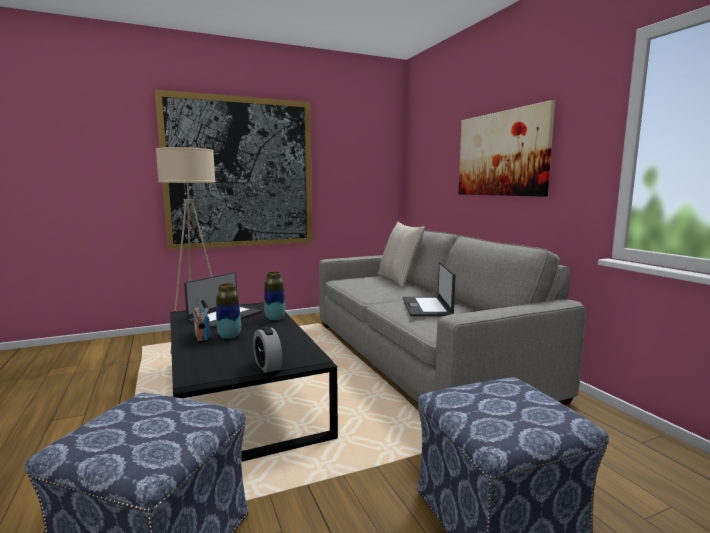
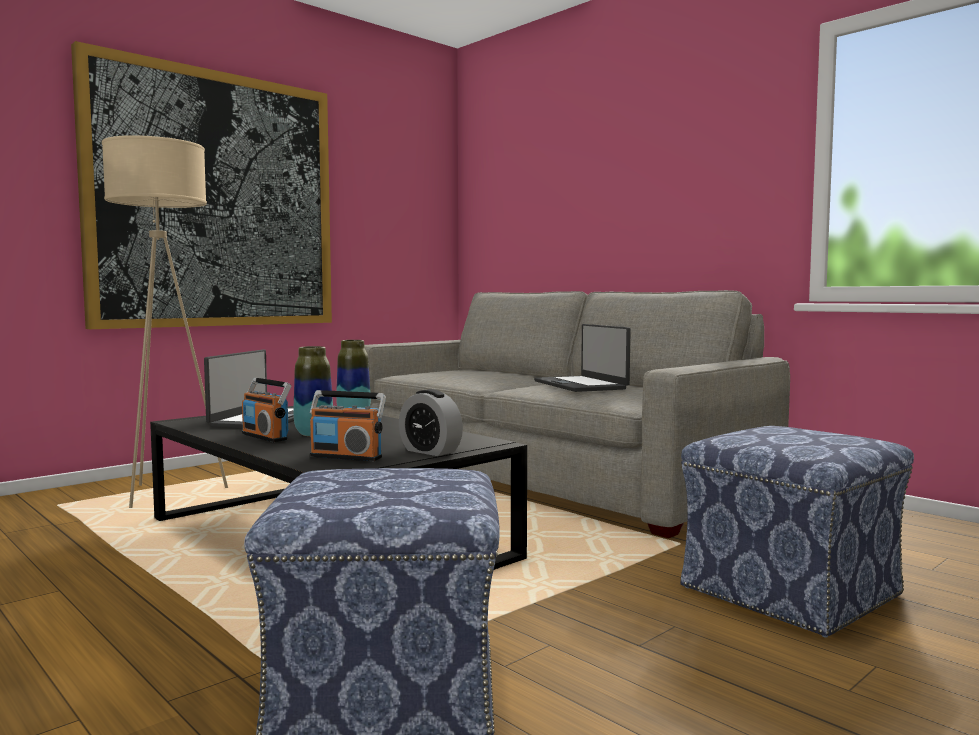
camera: 20 degrees left, 5 degrees down
beige pillow [378,222,425,287] -> none
picture [458,100,555,197] -> none
none -> radio [310,390,386,461]

